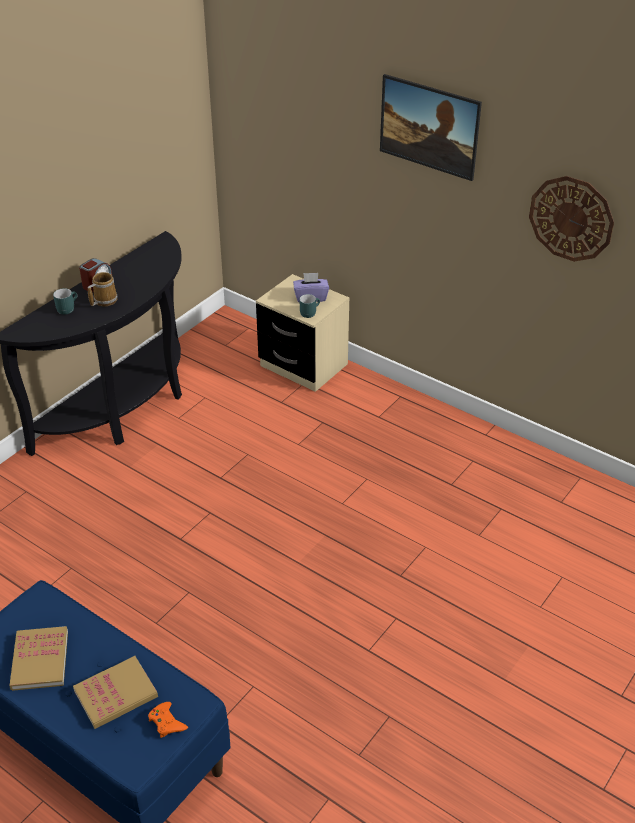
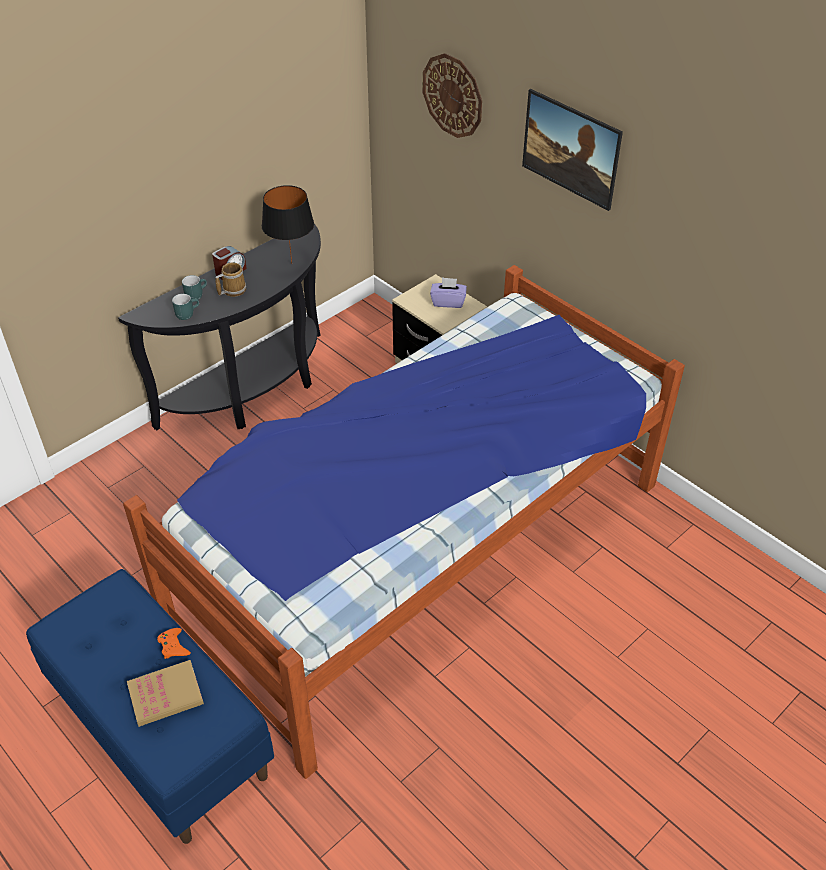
camera: 10 degrees right, 5 degrees up
book [9,626,68,691] -> none
orange game controller [148,702,188,738] -> orange game controller moved to [157,628,191,659]
turquoise mug [300,294,320,318] -> turquoise mug moved to [172,294,199,320]
wall clock [529,176,614,262] -> wall clock moved to [423,53,482,138]
none -> bed [123,265,685,779]
none -> black table lamp [262,185,314,264]

